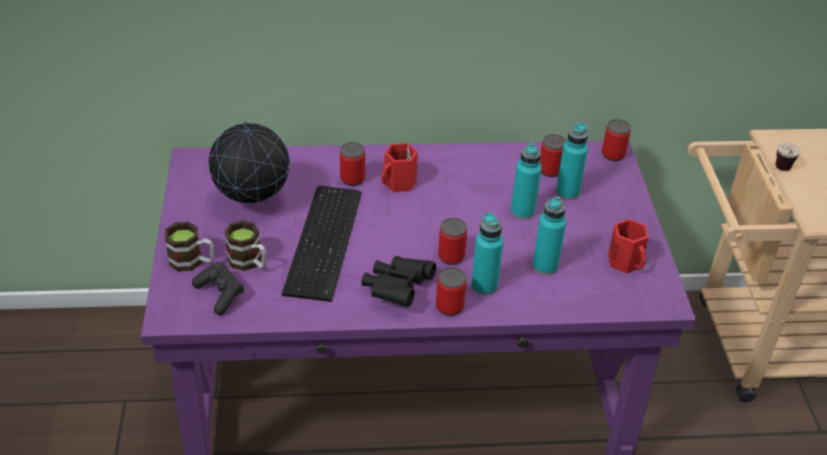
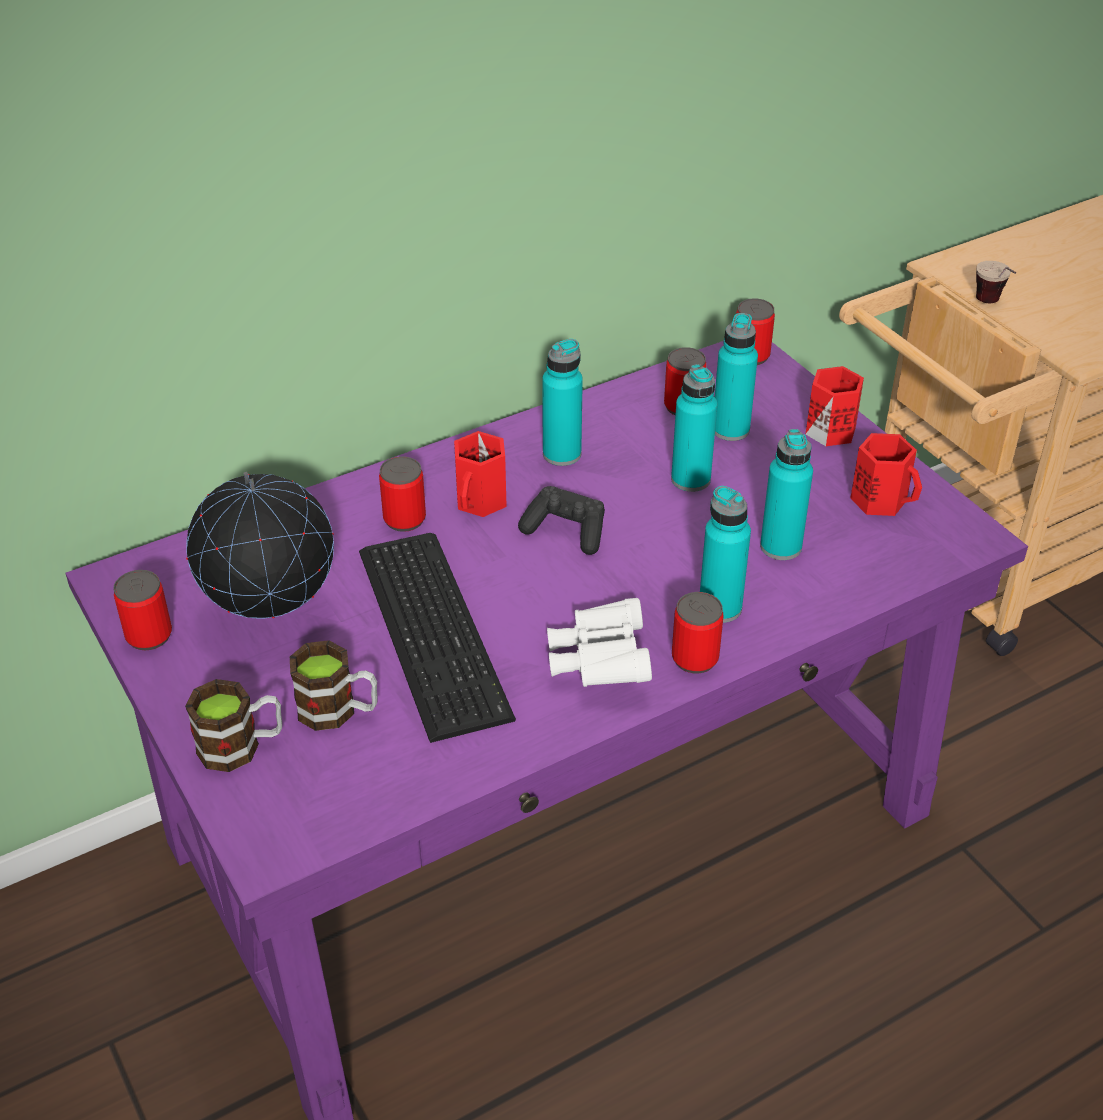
camera: 25 degrees left, 0 degrees up
black game controller [192,263,244,315] -> black game controller moved to [518,486,605,555]
black binoculars [361,256,436,307] -> white binoculars [547,598,652,687]
can [438,218,467,265] -> can moved to [114,570,172,650]
none -> turquoise bottle [542,339,583,466]
none -> red mug [806,366,864,446]

